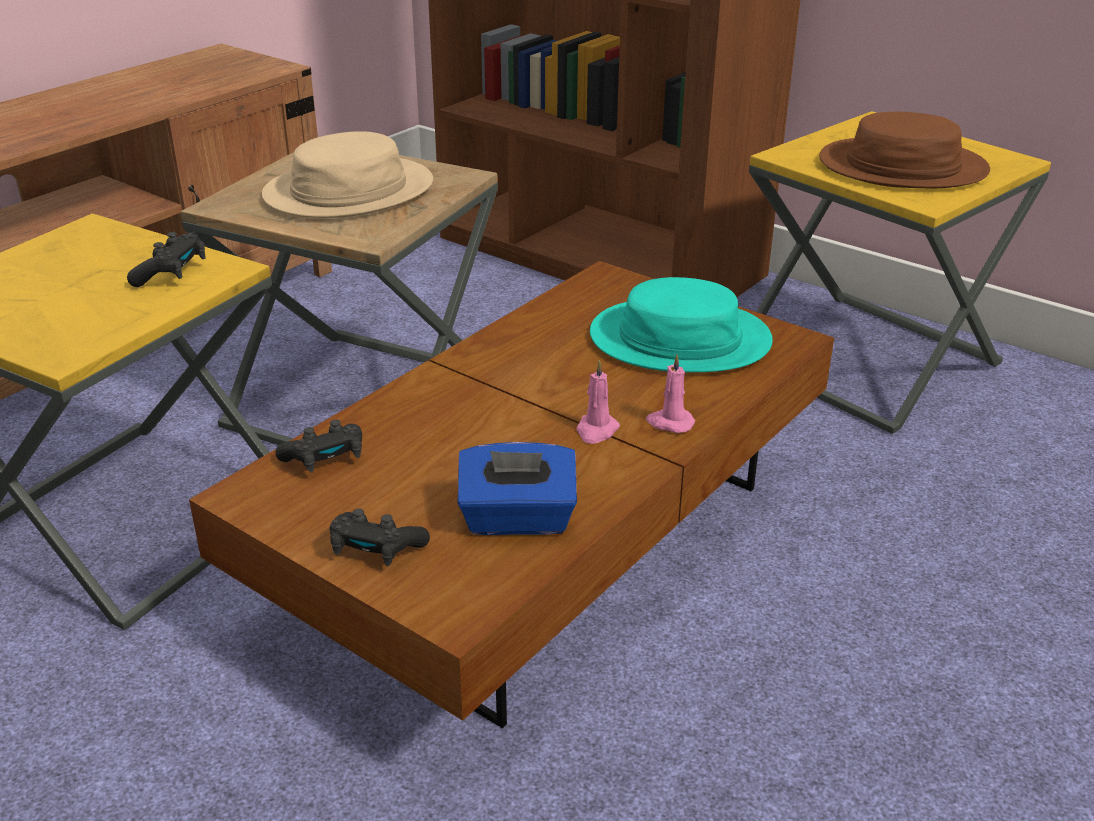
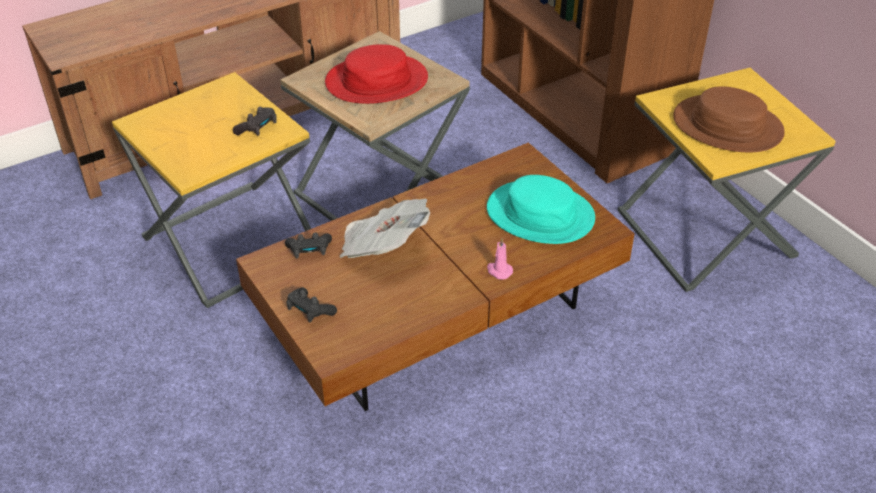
camera: 20 degrees right, 10 degrees up
beige hat [262,131,433,218] -> red hat [325,44,428,104]
blue tissue box [458,442,577,535] -> none
pink candle [576,360,620,444] -> none
none -> newspaper [340,199,430,258]

